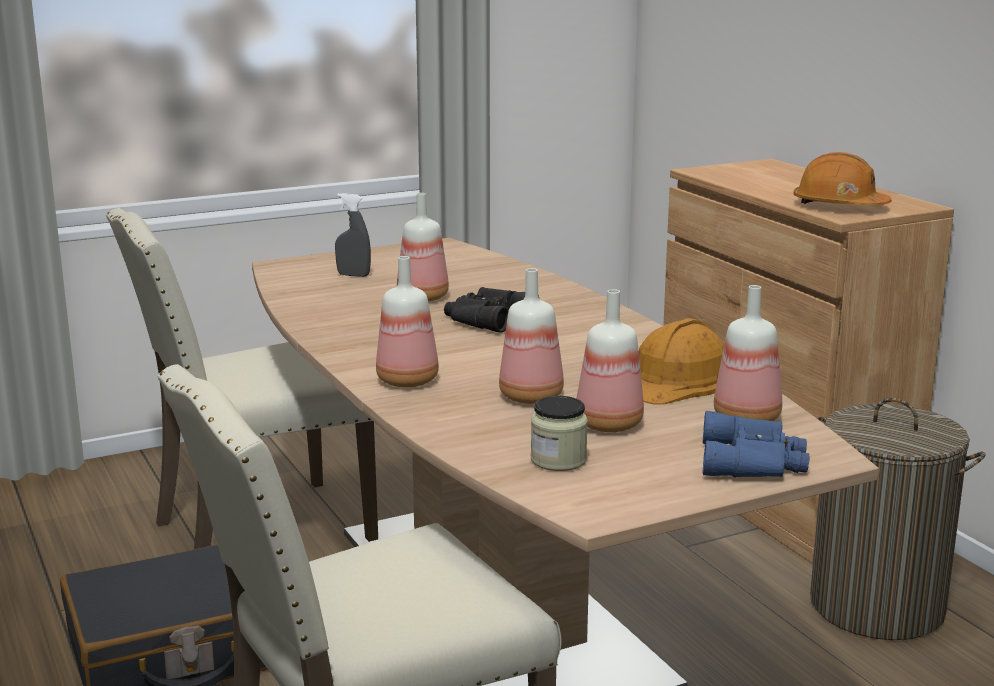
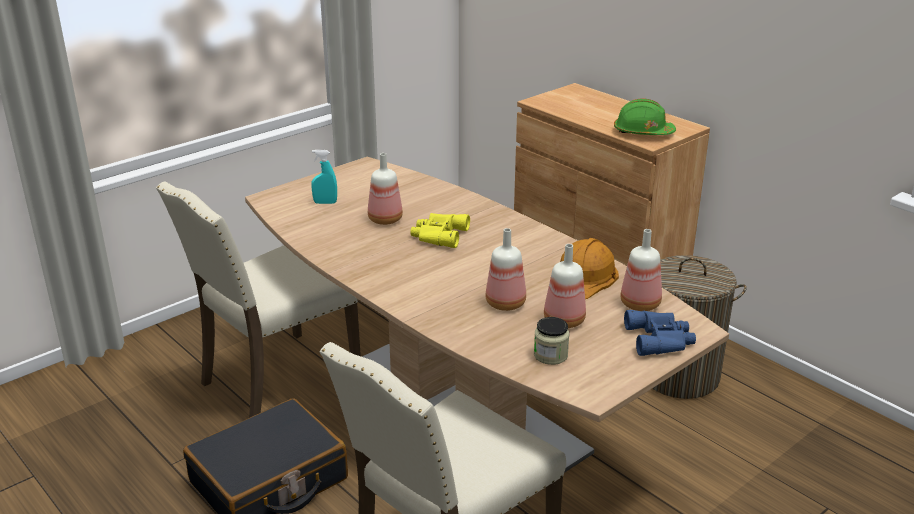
camera: 15 degrees left, 10 degrees up
grey spray bottle [335,193,371,277] -> turquoise spray bottle [311,150,337,204]
bottle [376,256,439,387] -> none
black binoculars [444,287,540,333] -> yellow binoculars [410,213,470,248]
orange hard hat [793,152,892,205] -> green hard hat [614,98,676,135]

